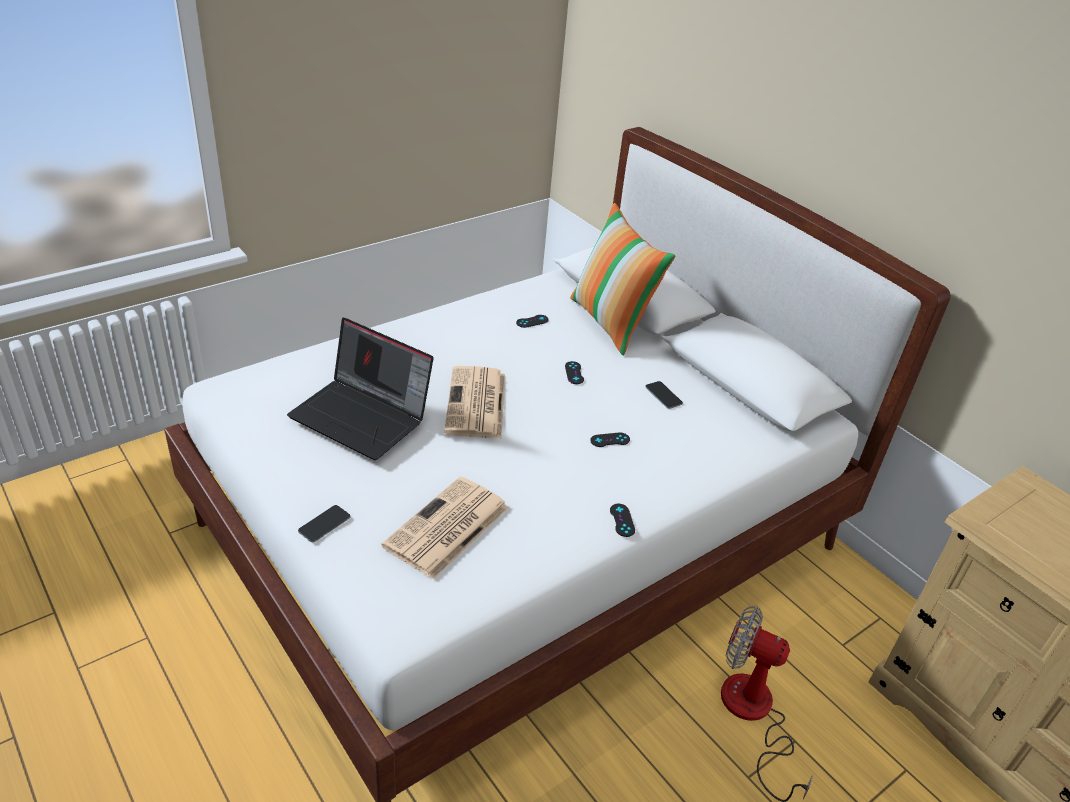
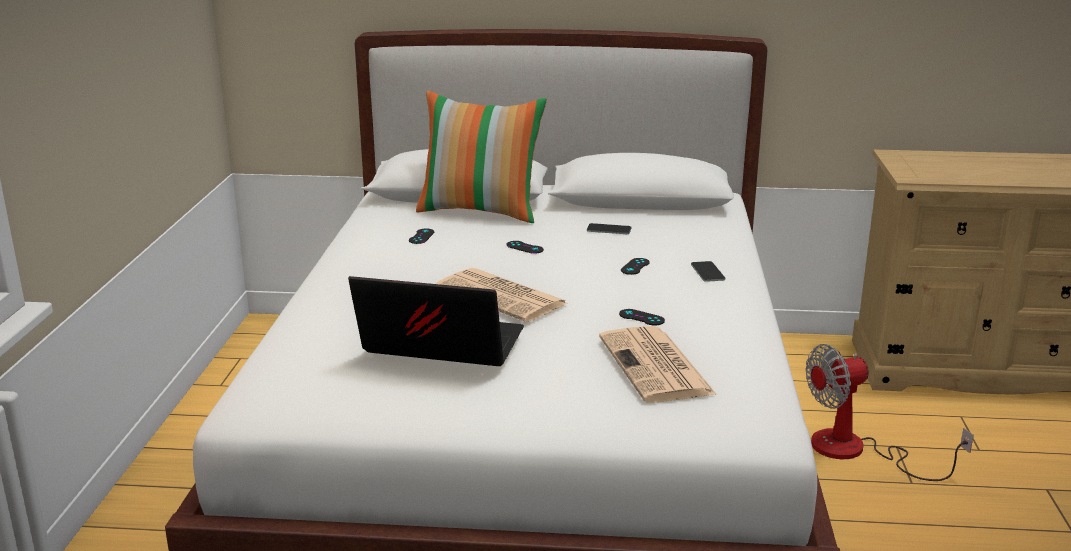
camera: 45 degrees left, 15 degrees down
laptop [287,317,434,460] -> laptop turned 150 degrees counterclockwise [348,276,524,366]
phone [298,505,350,542] -> phone moved to [691,261,725,282]
black game controller [610,504,635,537] -> black game controller moved to [619,309,665,325]

